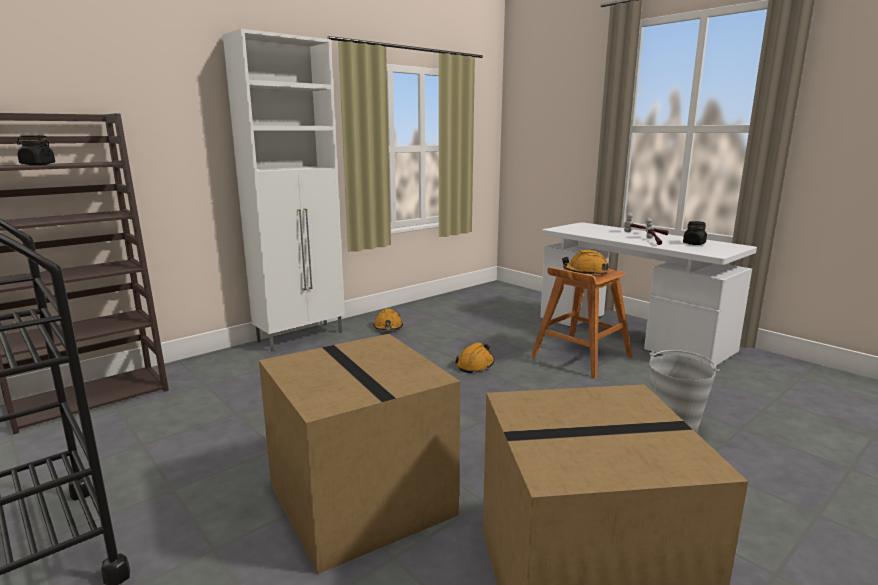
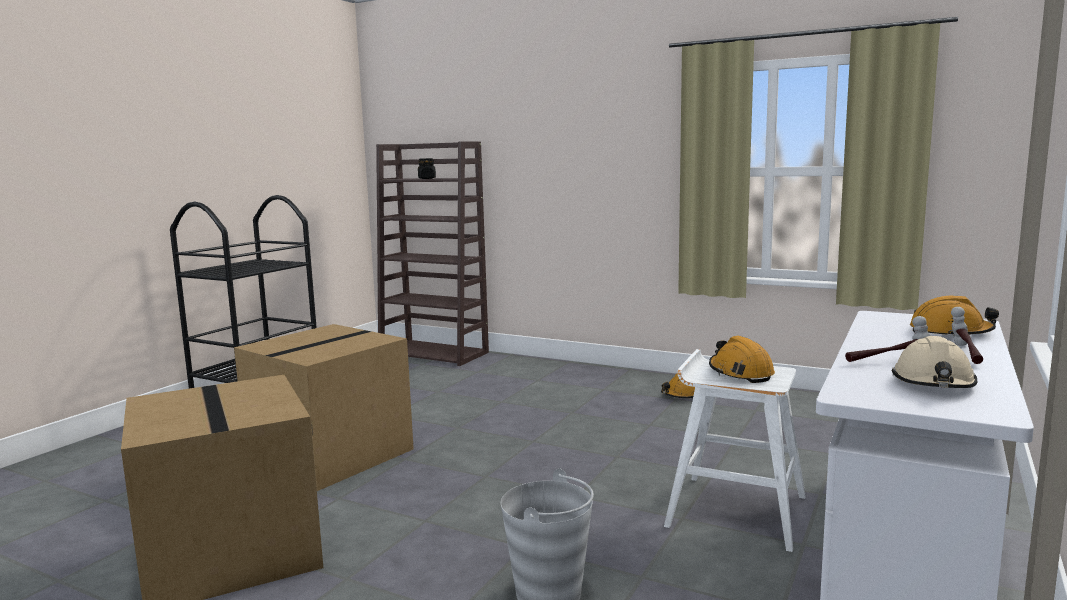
camera: 70 degrees right, 5 degrees down
white cabinet [223,29,345,351] -> none
orange hard hat [455,342,495,373] -> orange hard hat moved to [910,296,999,337]
brown stool [531,267,633,379] -> white stool [664,349,806,552]
black jar [683,221,707,245] -> beige hard hat [892,336,977,388]

